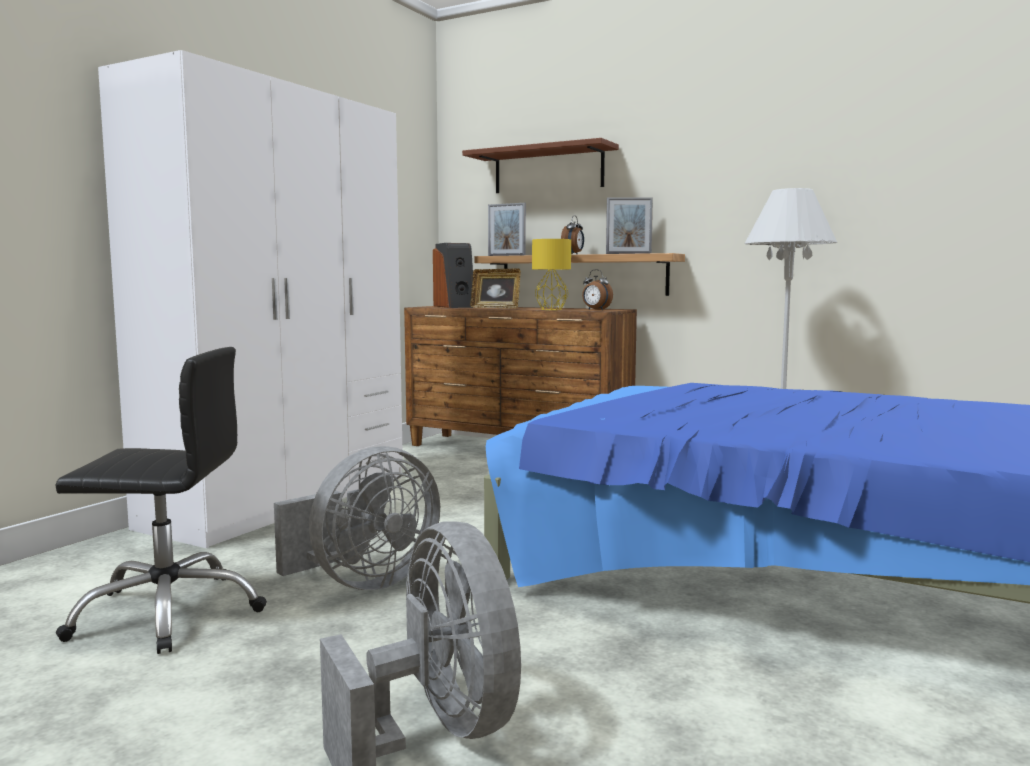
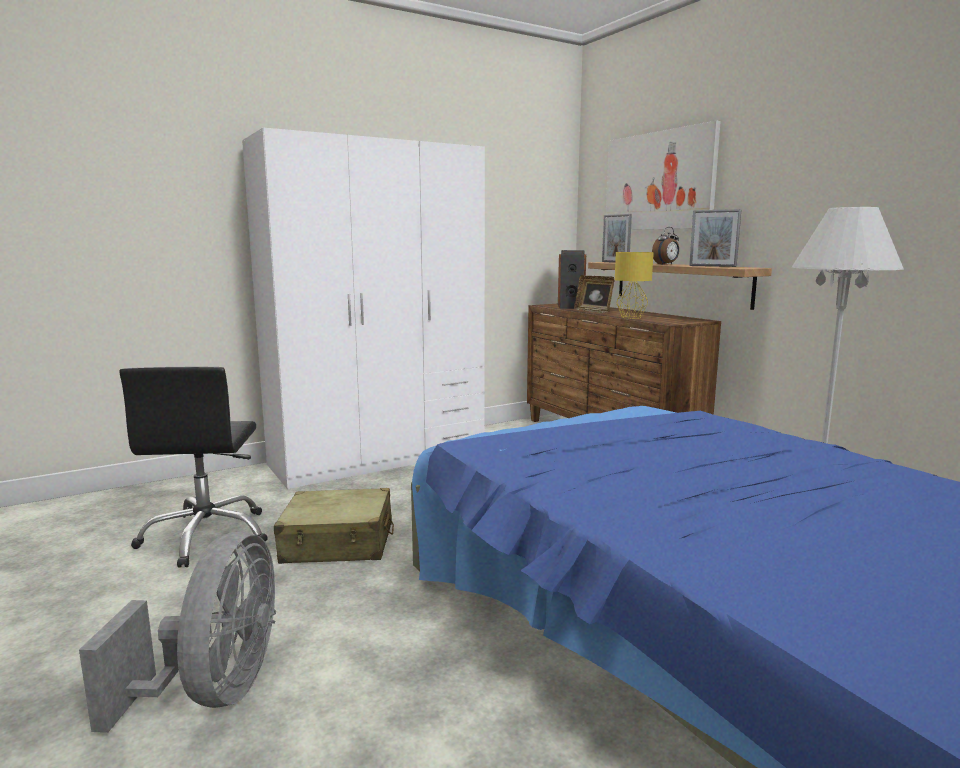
camera: 30 degrees right, 5 degrees up
black office chair [55,347,267,654] -> black office chair turned 60 degrees clockwise [119,367,268,568]
grey fan [274,446,440,590] -> beige suitcase [274,488,394,564]
brown shelf [462,138,619,193] -> picture [606,120,721,230]
alarm clock [582,269,613,310] -> none

